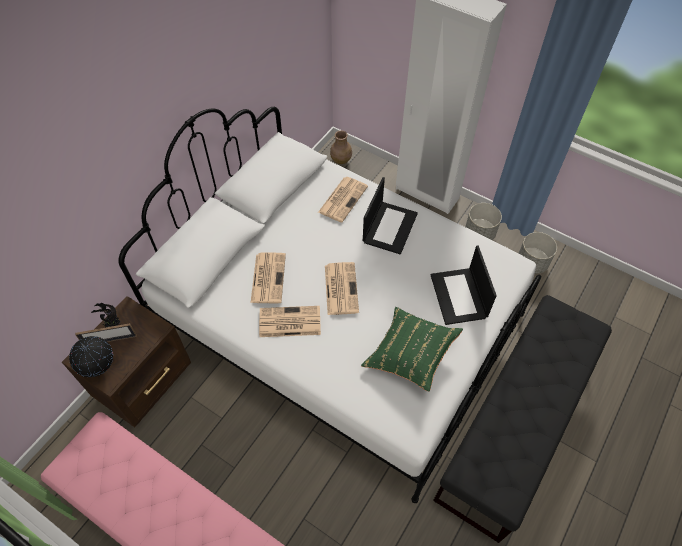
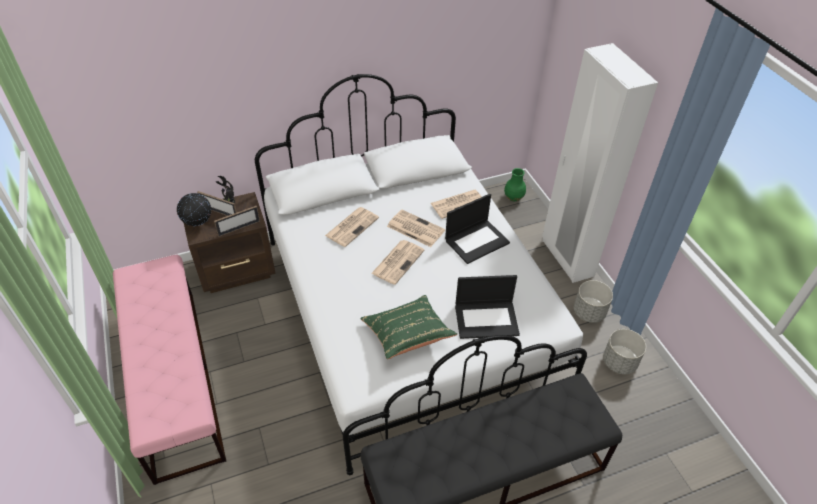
camera: 35 degrees right, 10 degrees down
newspaper [259,306,321,337] -> newspaper moved to [387,210,445,247]
brown vase [330,131,352,164] -> green vase [504,168,526,201]
laptop [431,246,497,325] -> laptop turned 120 degrees counterclockwise [455,275,520,339]
none -> picture frame [214,206,260,237]

